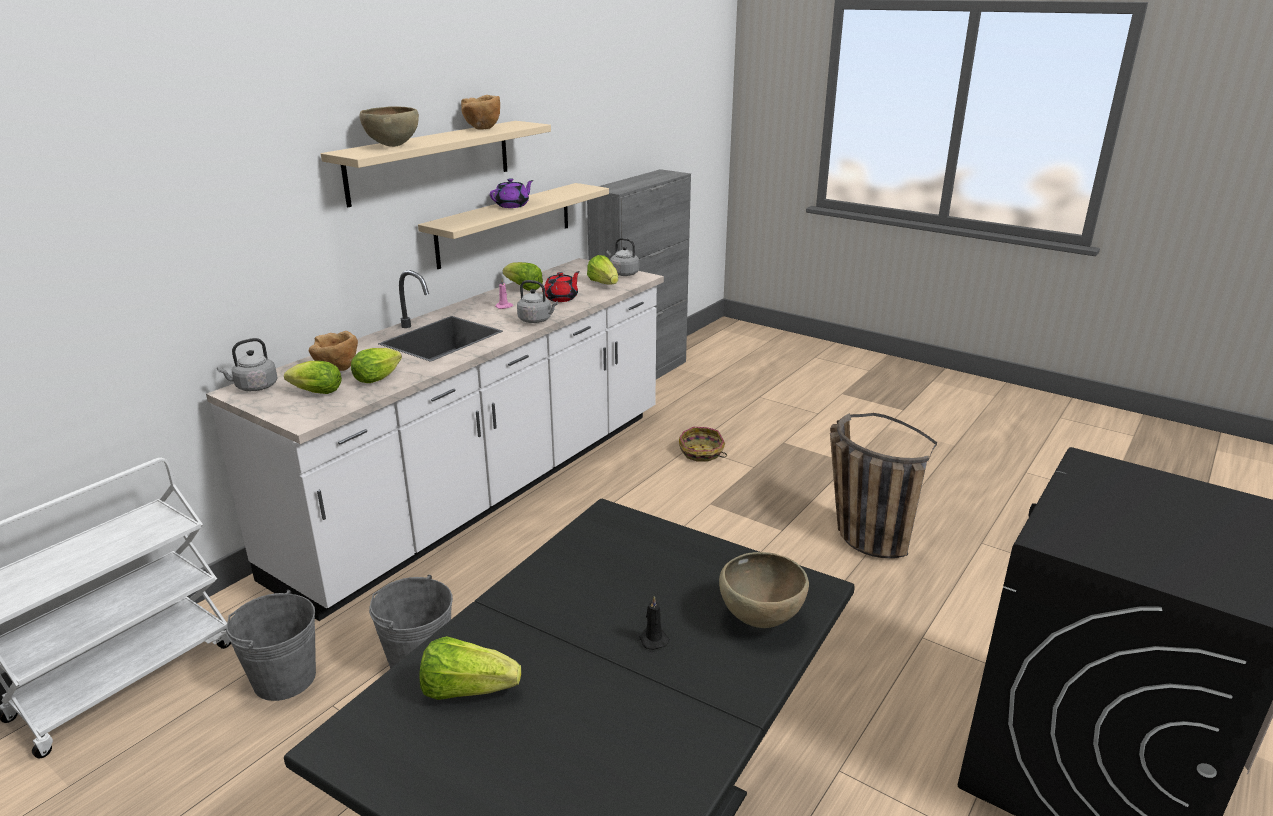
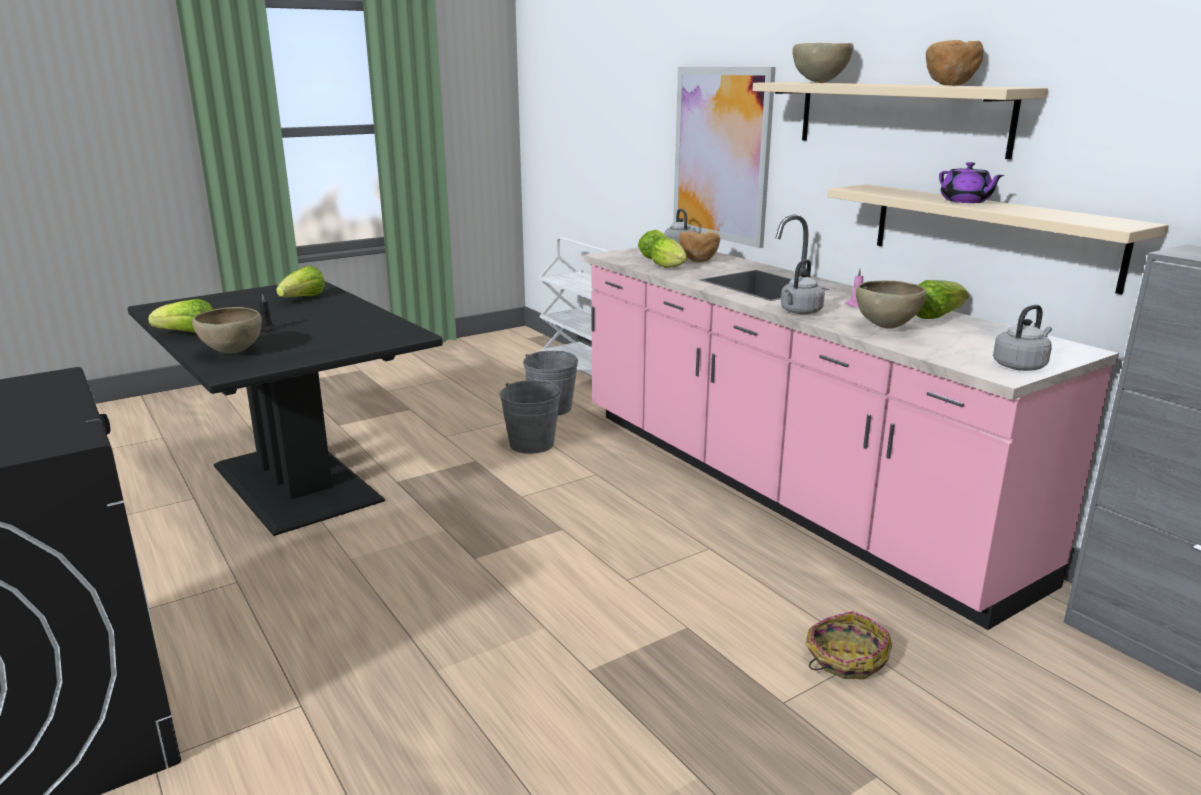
camera: 110 degrees right, 5 degrees down
white counter [206,258,664,621] -> pink counter [584,214,1119,630]
red teapot [542,271,580,302] -> brown bowl [856,280,927,329]
lettuce [587,255,618,285] -> lettuce moved to [149,299,213,333]
basket [830,413,937,558] -> none
none -> picture [673,67,776,248]

